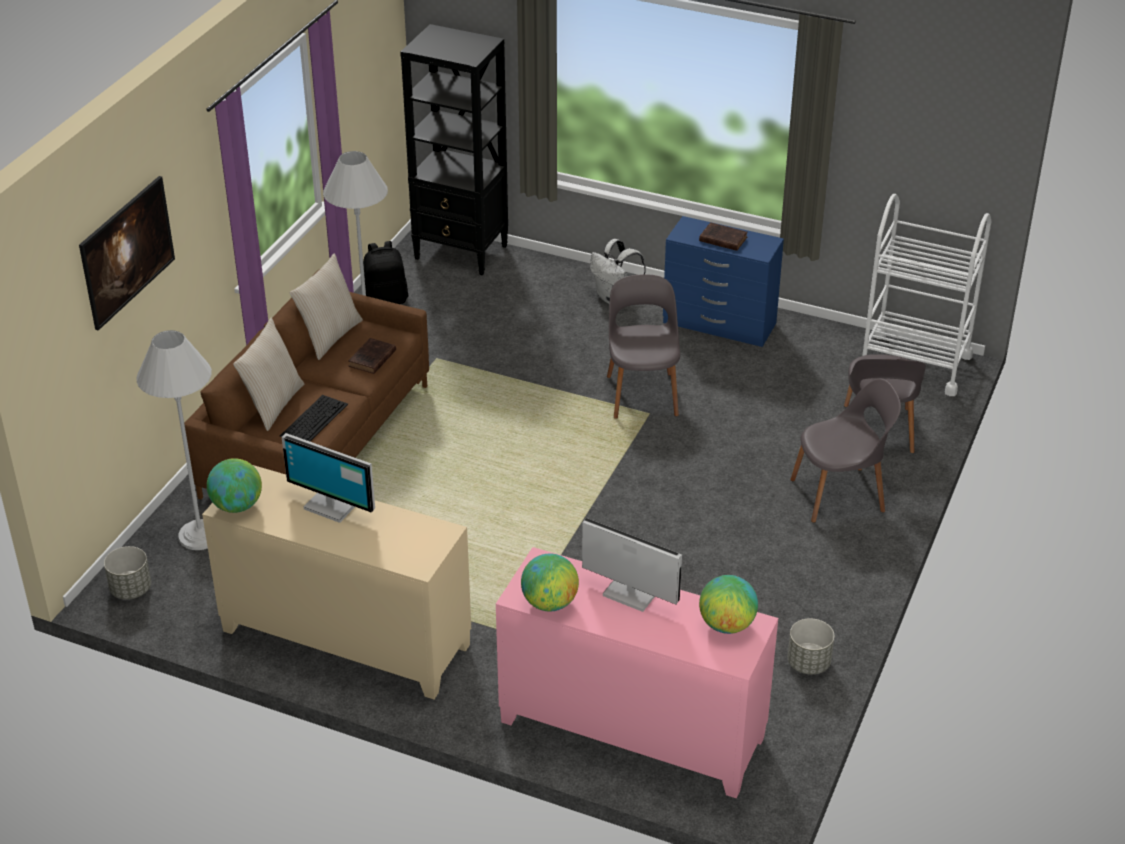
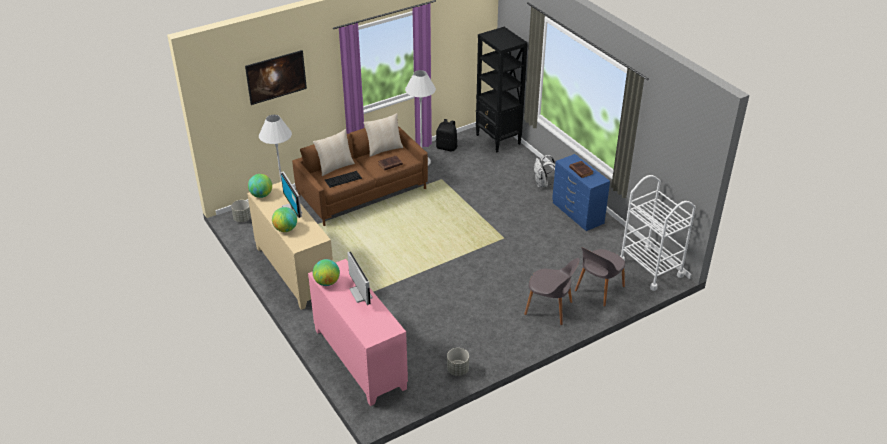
camera: 35 degrees right, 0 degrees up
grey chair [607,274,681,419] -> none
globe [699,575,758,634] -> globe moved to [272,207,297,232]

